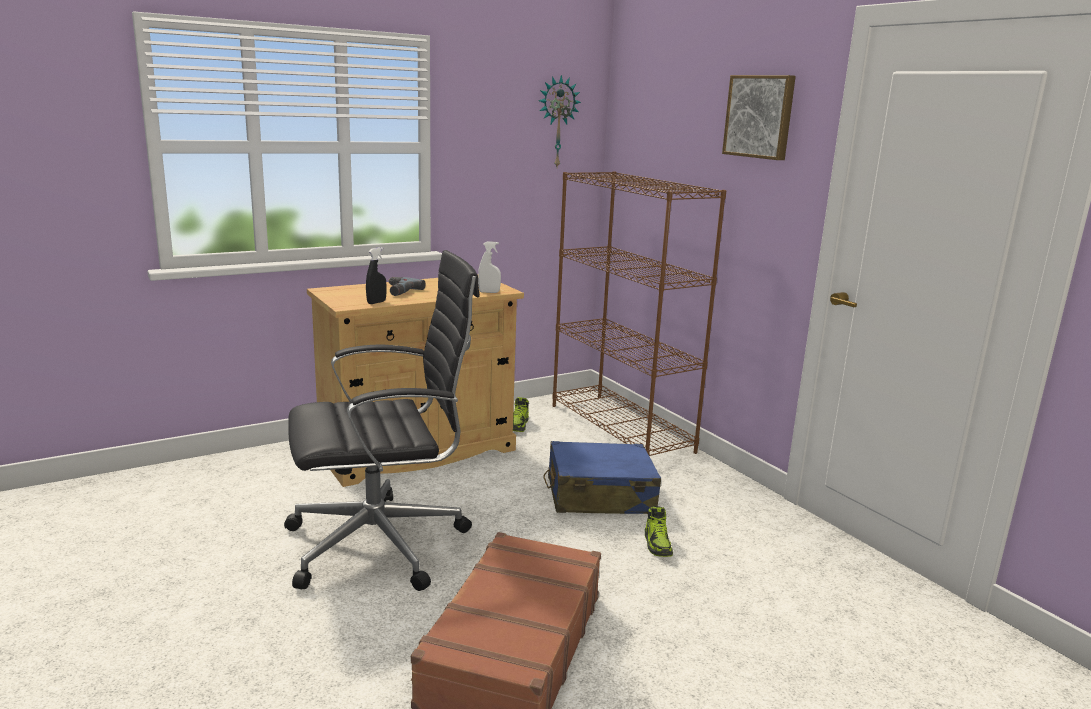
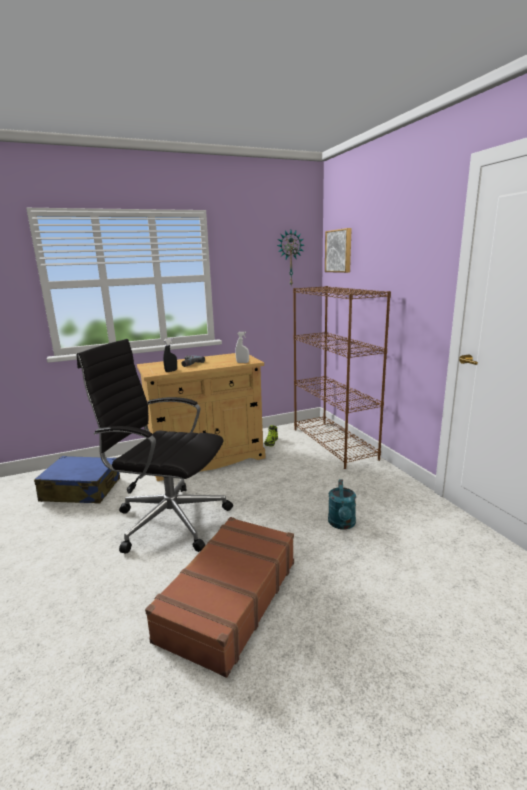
camera: 10 degrees right, 0 degrees up
black office chair [284,250,480,591] -> black office chair turned 150 degrees counterclockwise [77,339,233,553]
blue suitcase [543,441,661,514] -> blue suitcase moved to [34,456,120,503]
shoe [645,506,673,557] -> turquoise watering can [328,480,356,530]
picture [722,75,796,160] -> picture moved to [325,228,352,273]

